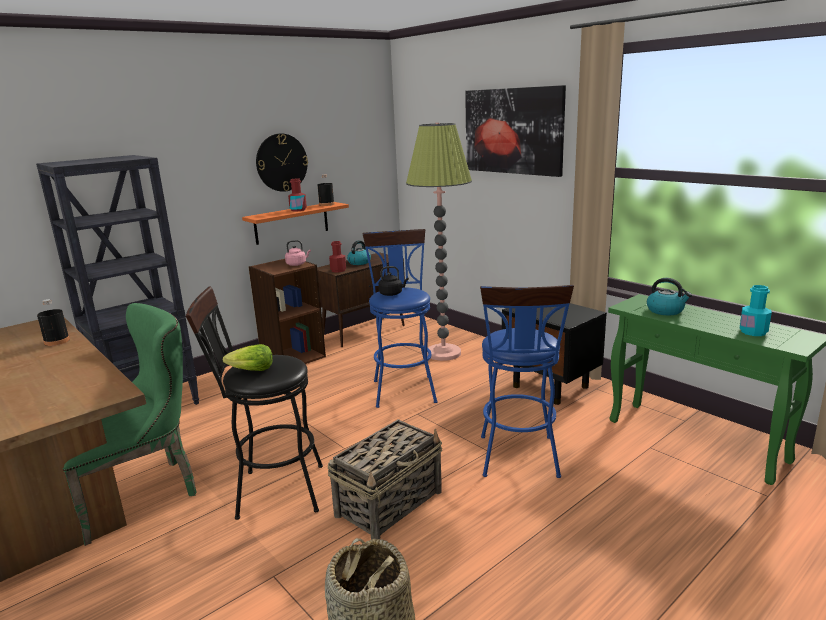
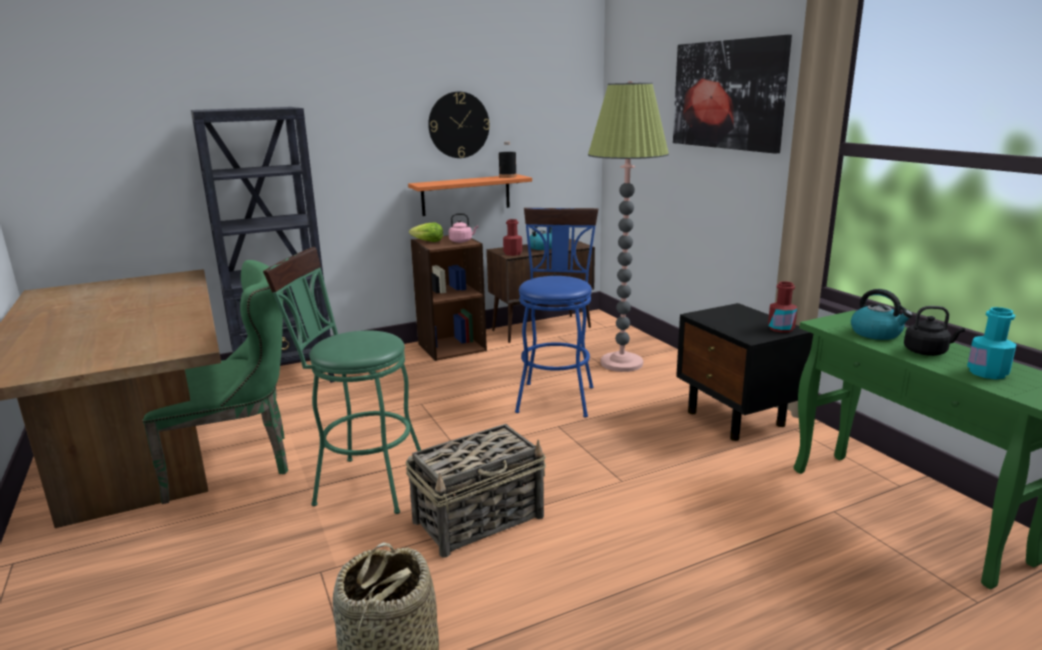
camera: 15 degrees right, 0 degrees up
black bottle [37,299,70,346] -> none
black stool [186,287,323,520] -> green stool [263,247,421,514]
lettuce [223,344,273,371] -> lettuce moved to [409,223,443,242]
red bottle [288,179,307,211] -> red bottle moved to [768,281,797,333]
black kettle [378,266,409,296] -> black kettle moved to [904,306,965,356]
blue stool [480,285,574,478] -> none

